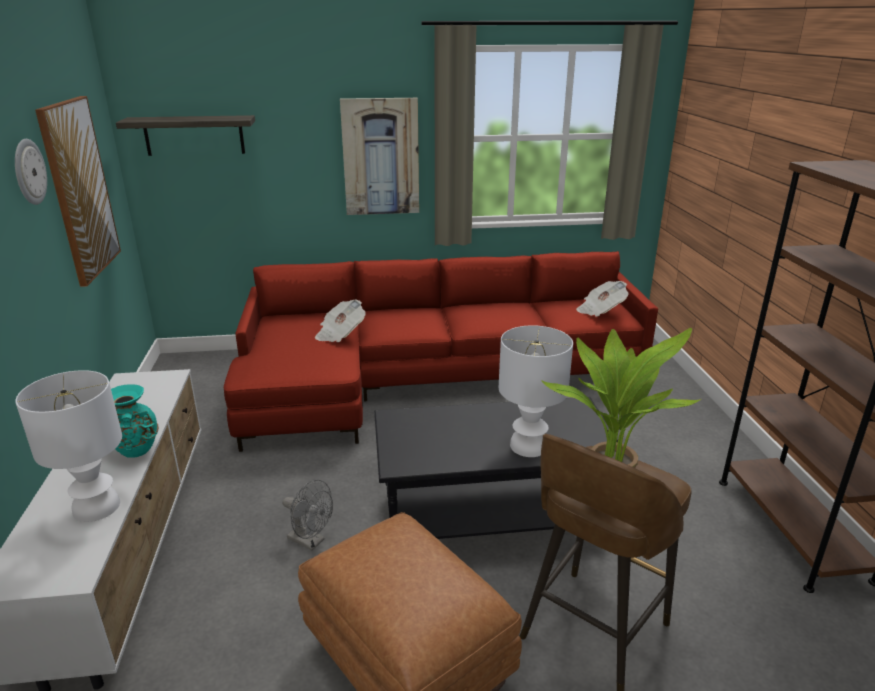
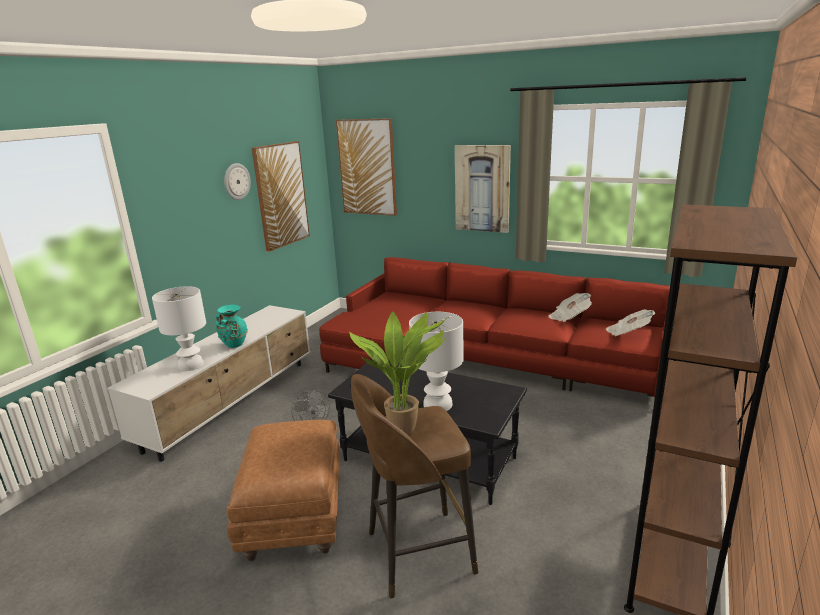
camera: 35 degrees right, 5 degrees down
shelf [116,115,255,156] -> picture [336,118,397,216]
newspaper [315,300,366,342] -> newspaper moved to [549,293,592,322]

